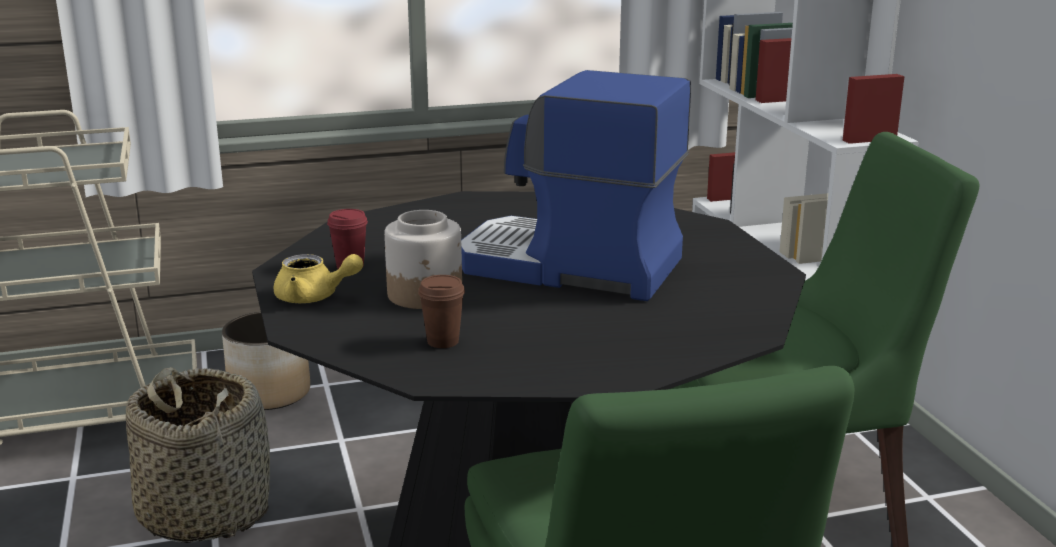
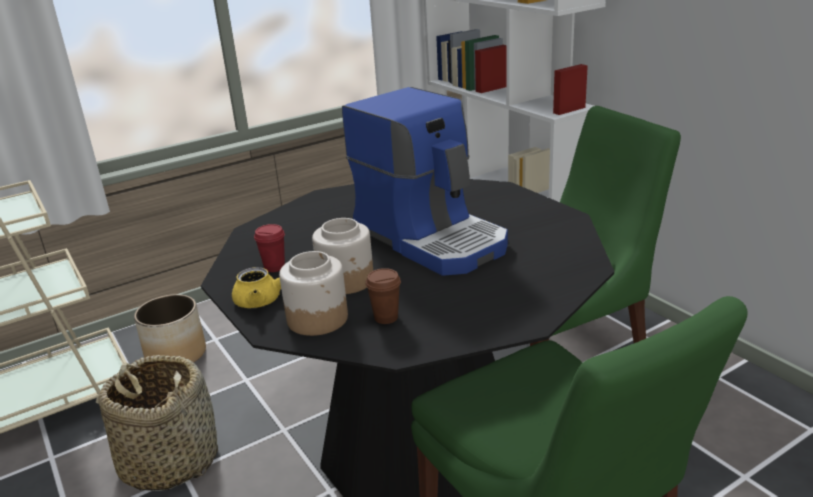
camera: 15 degrees left, 5 degrees up
coffee machine [461,70,691,301] -> coffee machine turned 135 degrees counterclockwise [342,87,508,276]
none -> jar [279,251,348,336]

